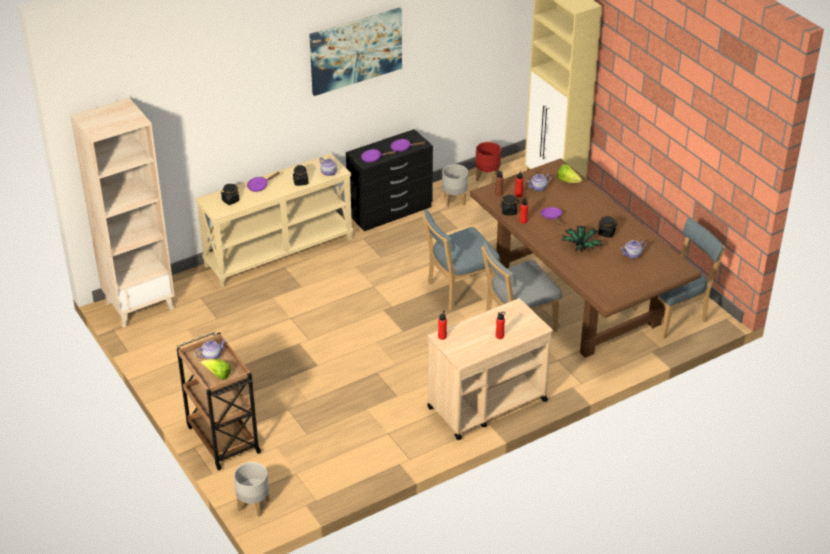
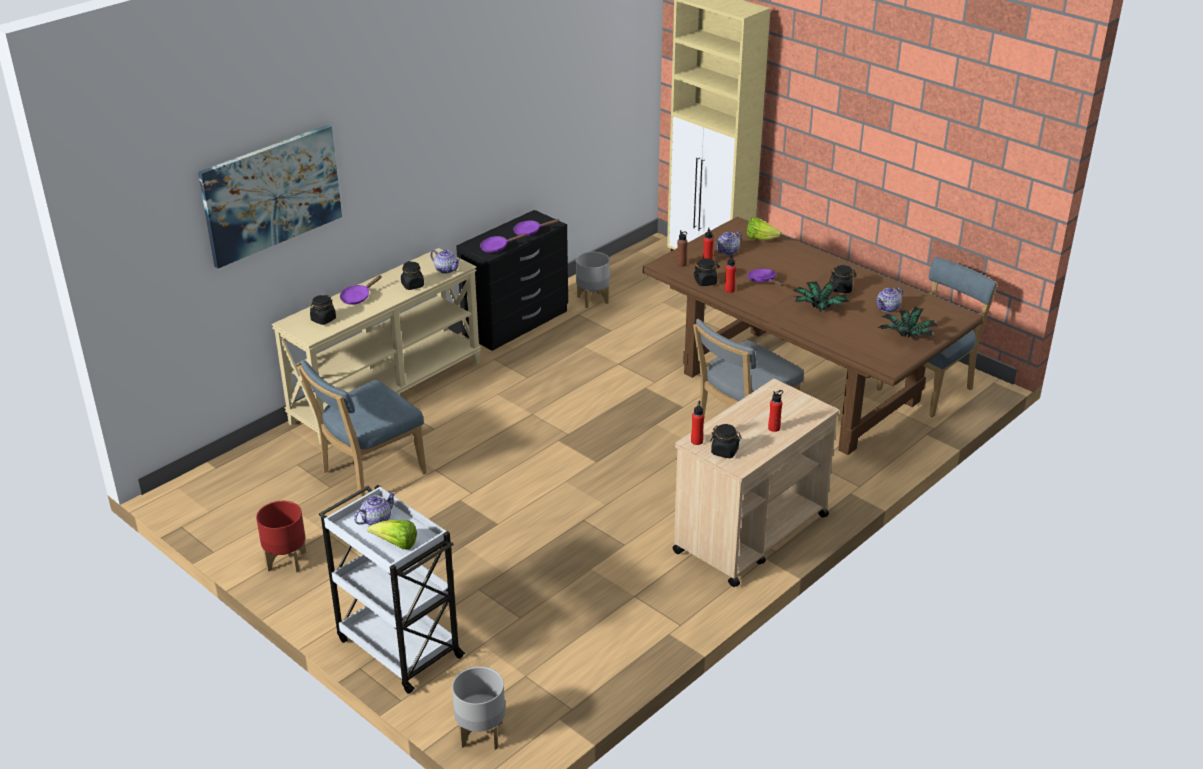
camera: 15 degrees left, 5 degrees down
beige bookcase [70,98,175,328] -> none
brown cart [177,332,261,471] -> white cart [319,485,465,694]
picture [309,7,402,96] -> picture moved to [198,125,342,268]
blue chair [422,209,500,310] -> blue chair moved to [298,360,427,499]
red planter [475,142,501,183] -> red planter moved to [256,501,306,573]
none -> black jar [710,424,742,458]
none -> potted plant [878,306,938,339]

